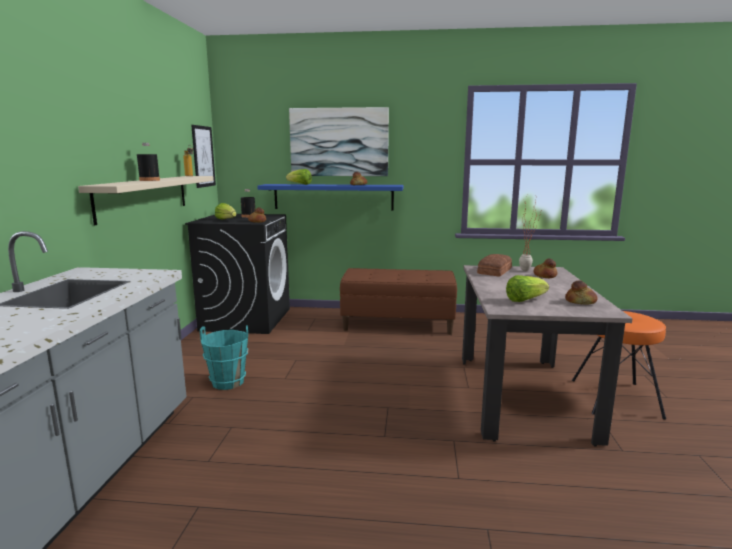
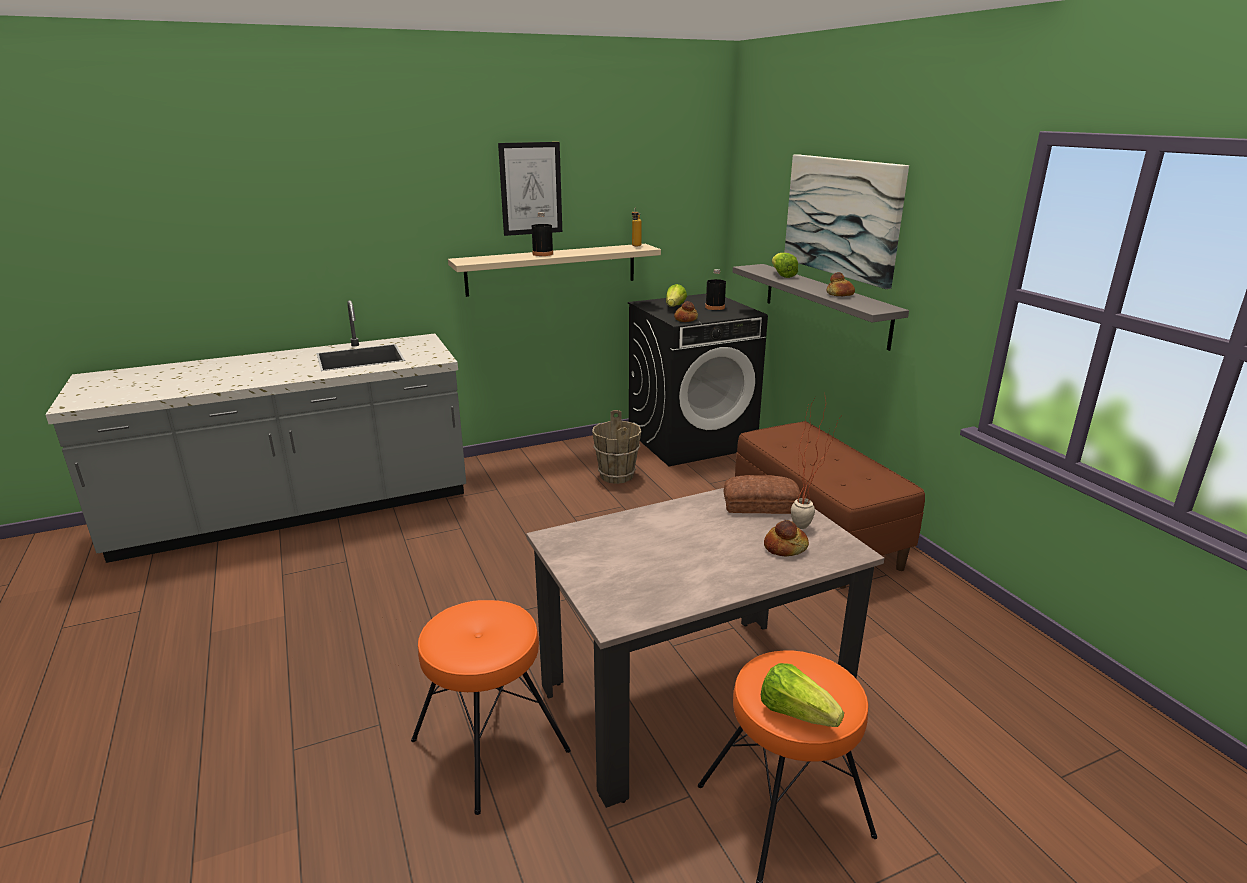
camera: 60 degrees right, 10 degrees up
picture [191,125,216,188] -> picture moved to [498,142,562,236]
turquoise bucket [200,325,248,390] -> none
blue shelf [257,184,403,211] -> grey shelf [733,264,909,351]
lettuce [506,275,549,302] -> lettuce moved to [761,663,844,727]
bread [565,280,598,305] -> none
none -> orange stool [411,600,571,815]
none -> brown bucket [592,410,641,484]

